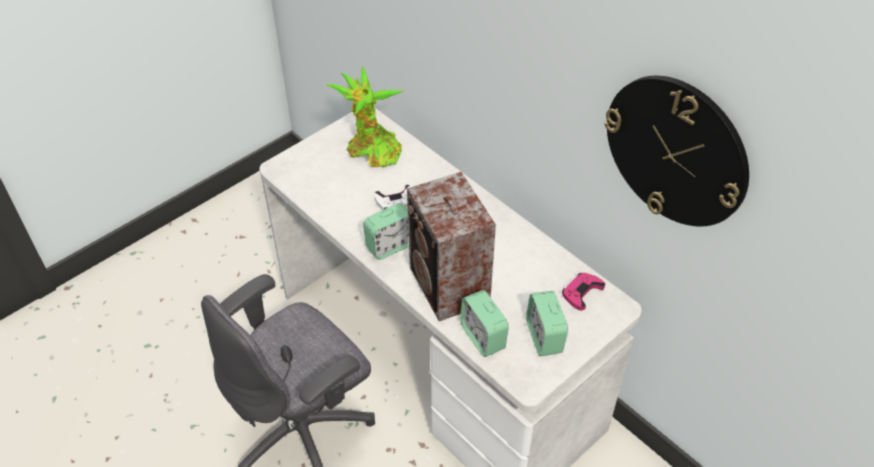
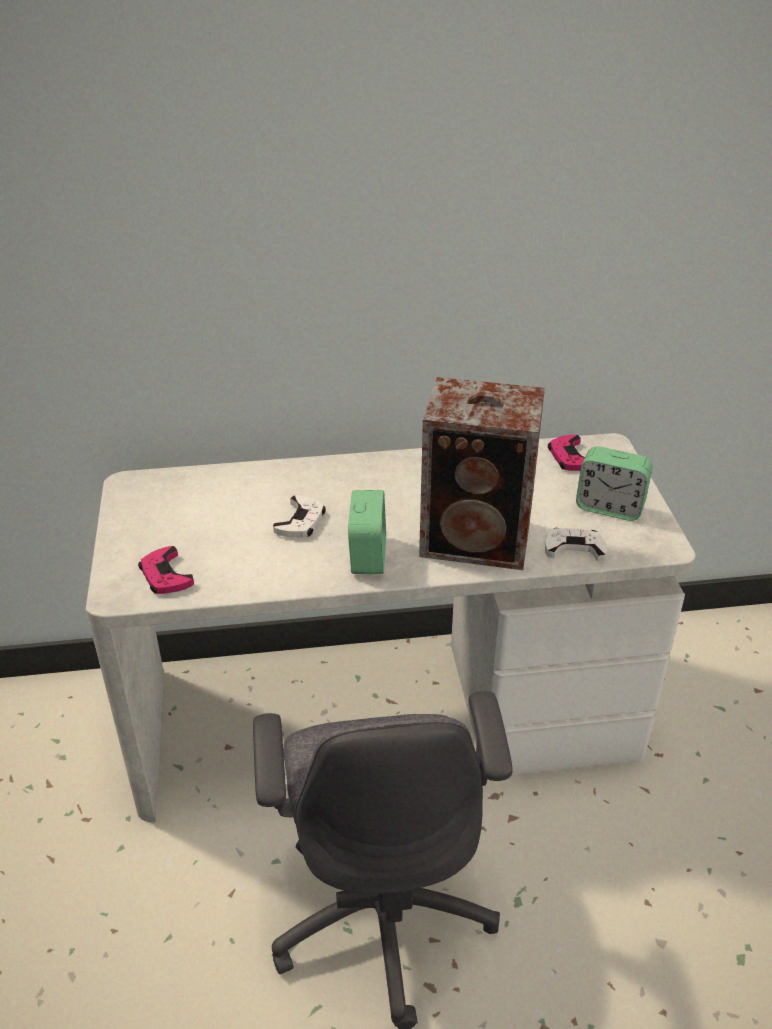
camera: 55 degrees left, 10 degrees down
potted plant [326,66,403,167] -> none
alarm clock [460,290,509,357] -> white game controller [545,528,607,562]
wall clock [604,76,749,226] -> none
none -> pink game controller [138,546,194,594]

